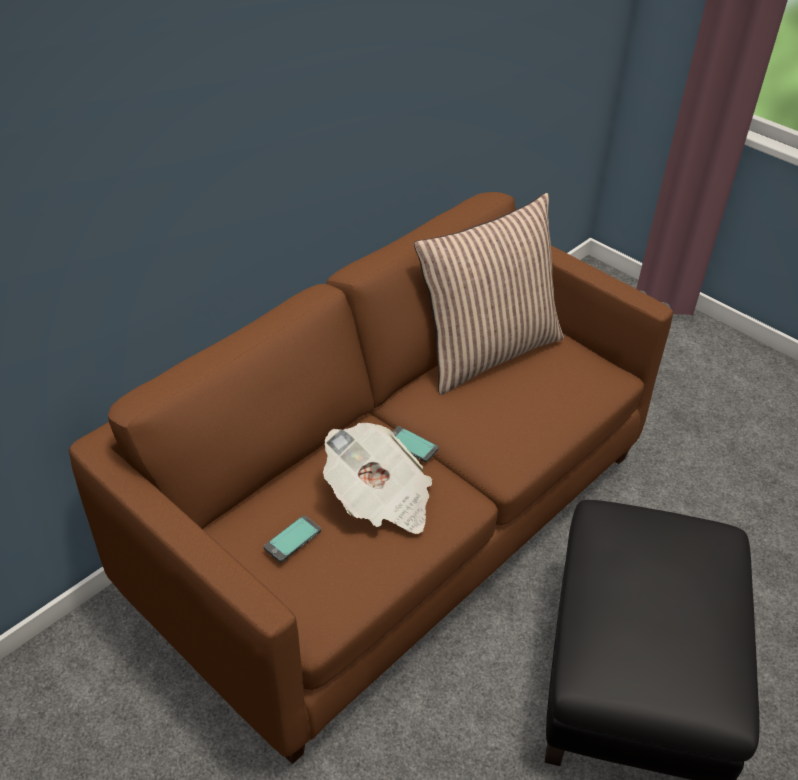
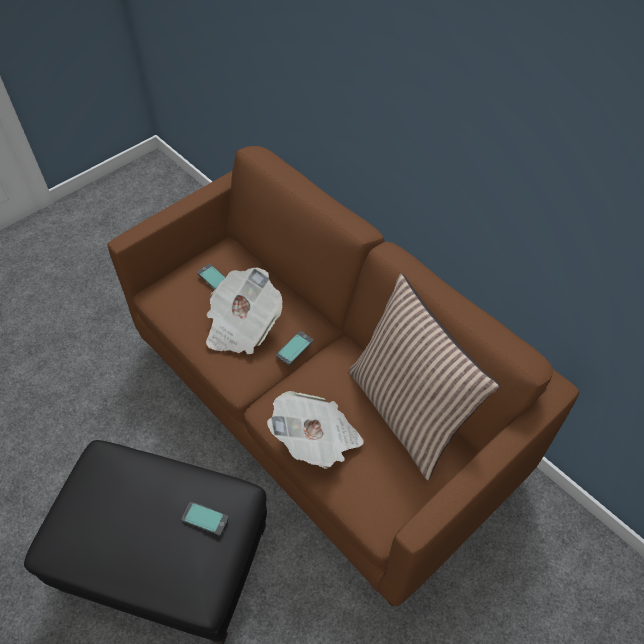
camera: 95 degrees right, 10 degrees up
none -> phone [181,502,229,536]
none -> newspaper [267,391,364,469]

